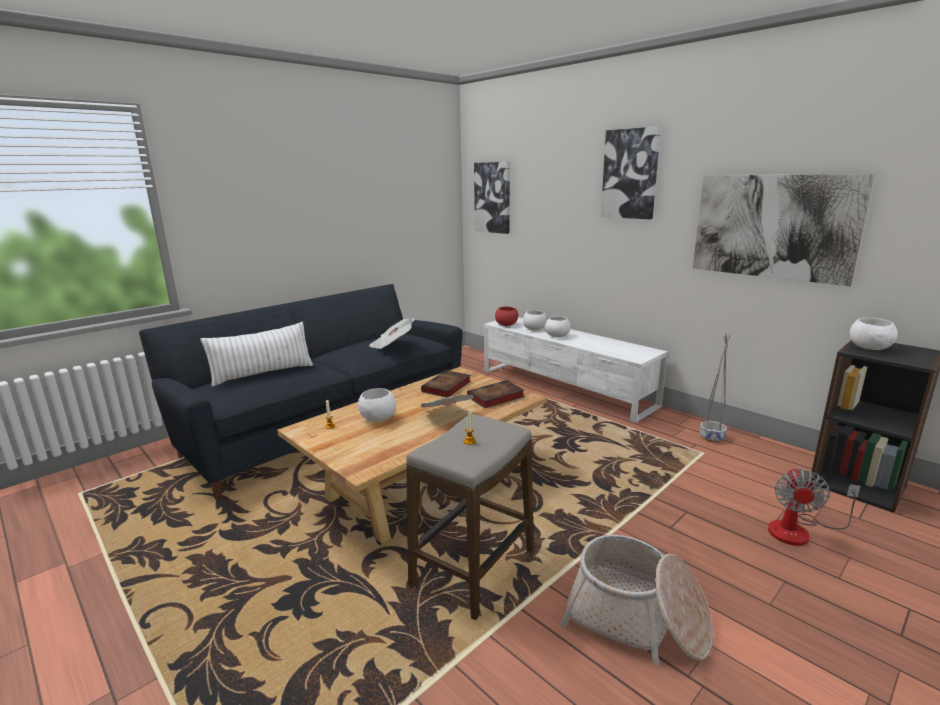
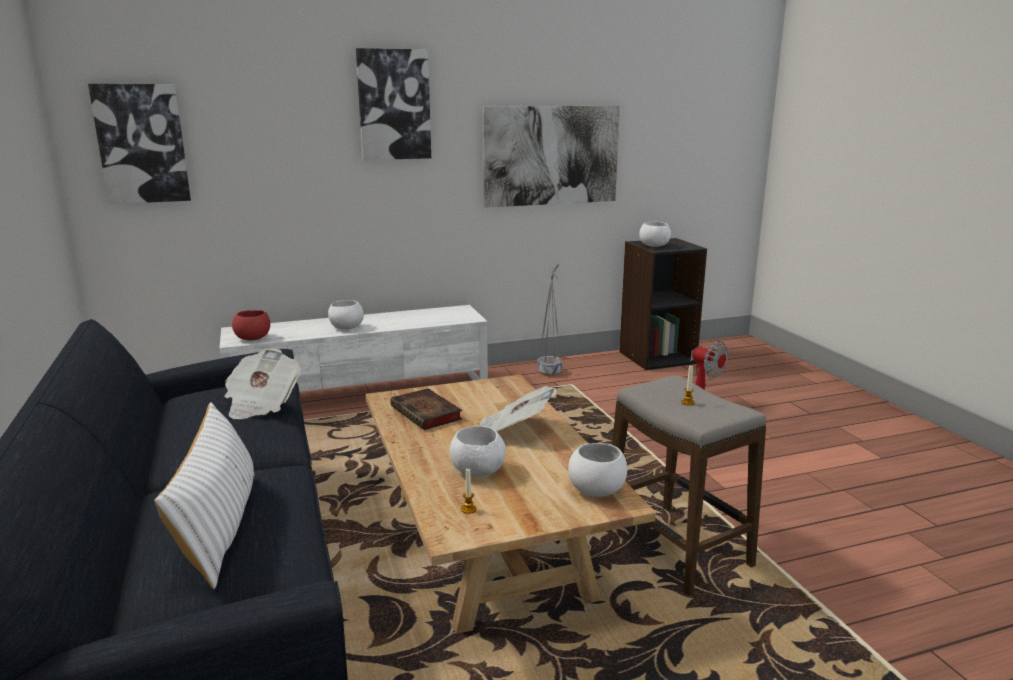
camera: 65 degrees left, 0 degrees up
book [467,380,525,408] -> none
white bowl [523,310,547,330] -> white bowl moved to [568,443,627,497]
basket [560,535,713,666] -> none

